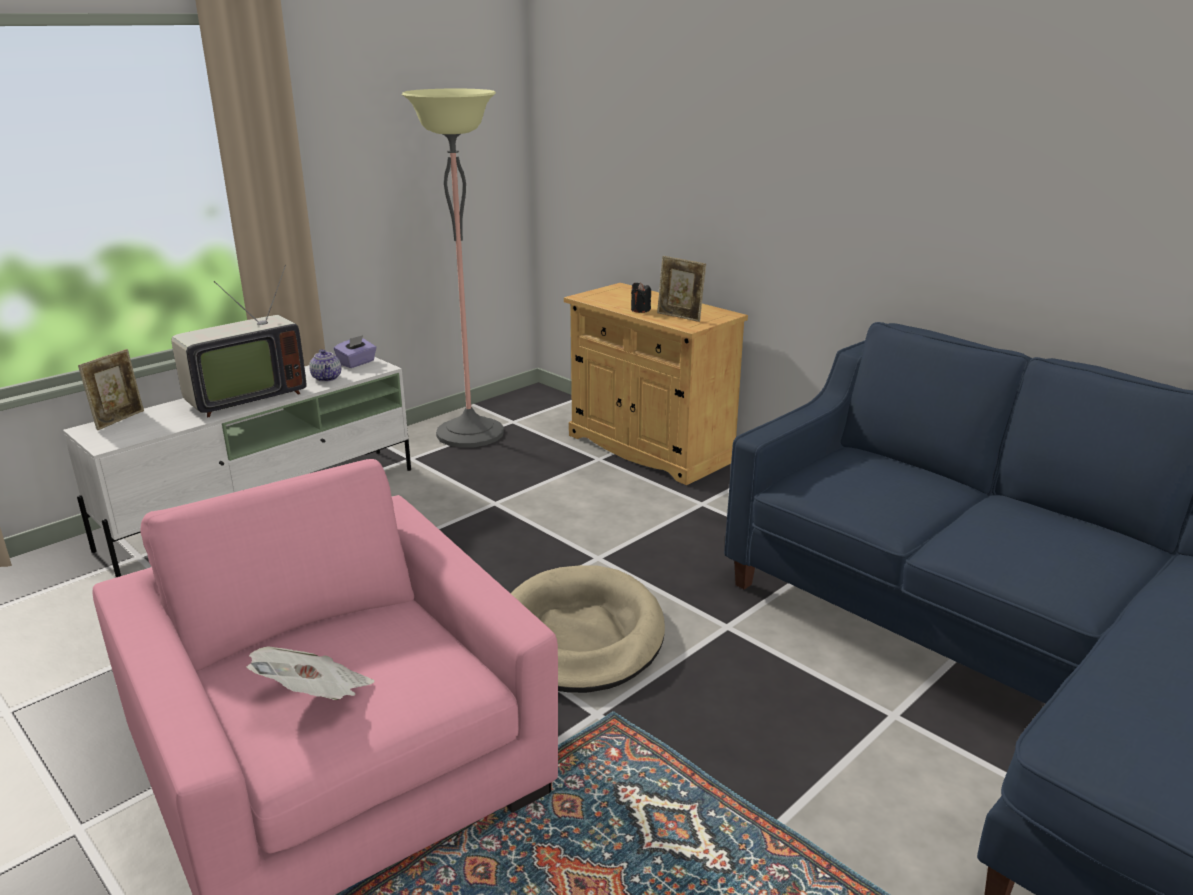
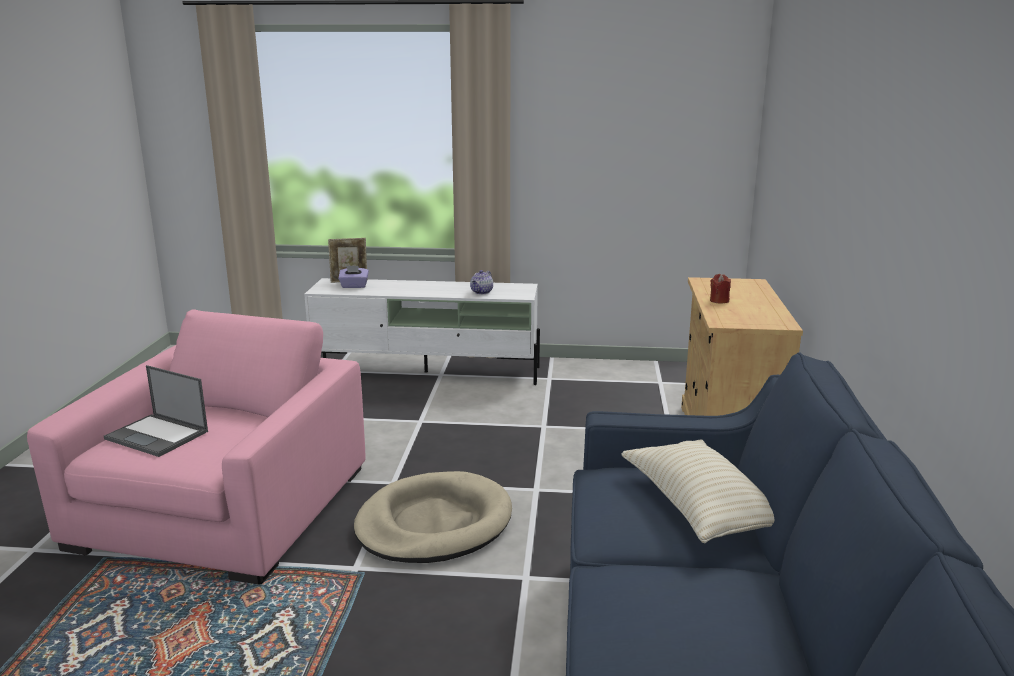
camera: 50 degrees right, 5 degrees down
television [171,265,306,418] -> none
newspaper [246,646,375,700] -> laptop [104,365,208,457]
purple tissue box [334,335,377,368] -> purple tissue box moved to [338,266,369,288]
floor lamp [402,89,504,448] -> none
black candle [631,282,651,313] -> red candle [710,274,731,303]
picture frame [657,256,706,322] -> none
none -> beige pillow [621,440,774,543]

